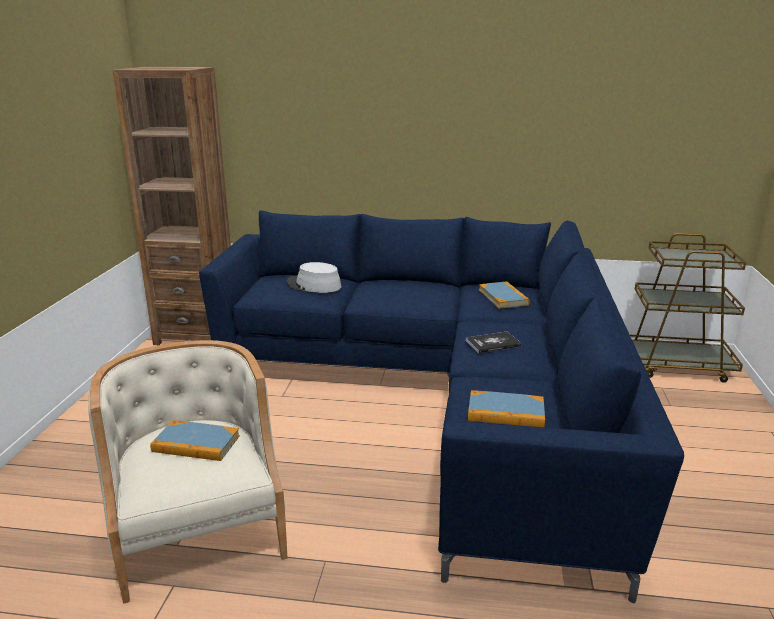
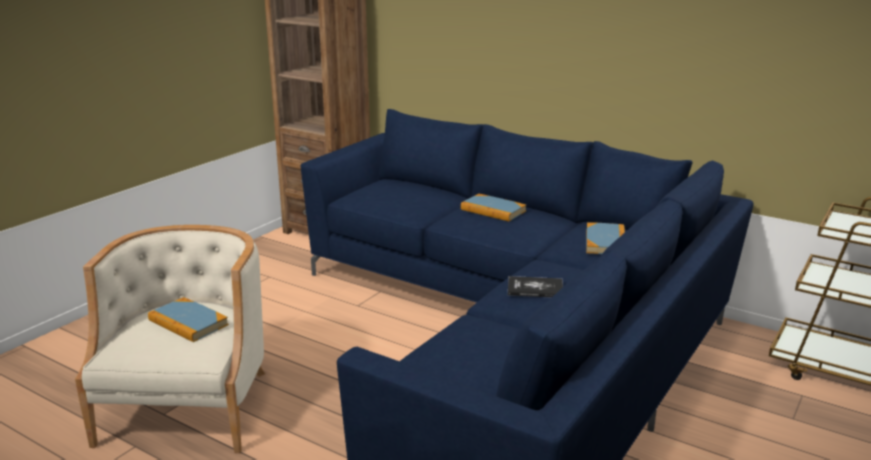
camera: 25 degrees right, 0 degrees up
grey hat [287,262,342,293] -> none
book [468,390,545,427] -> book moved to [461,194,526,221]

